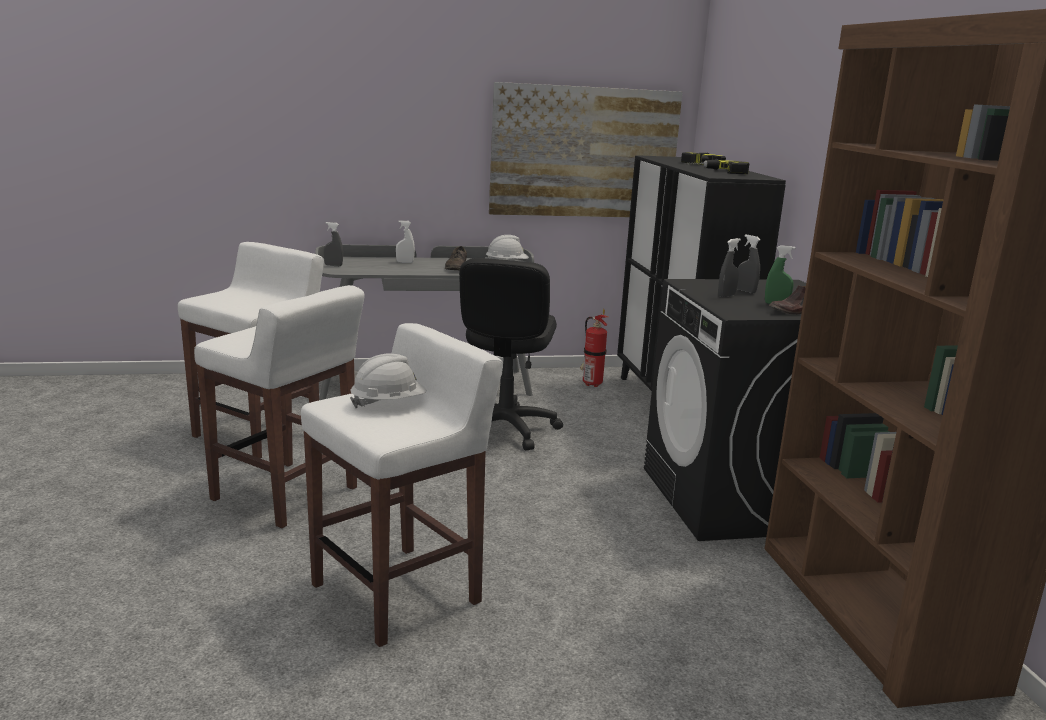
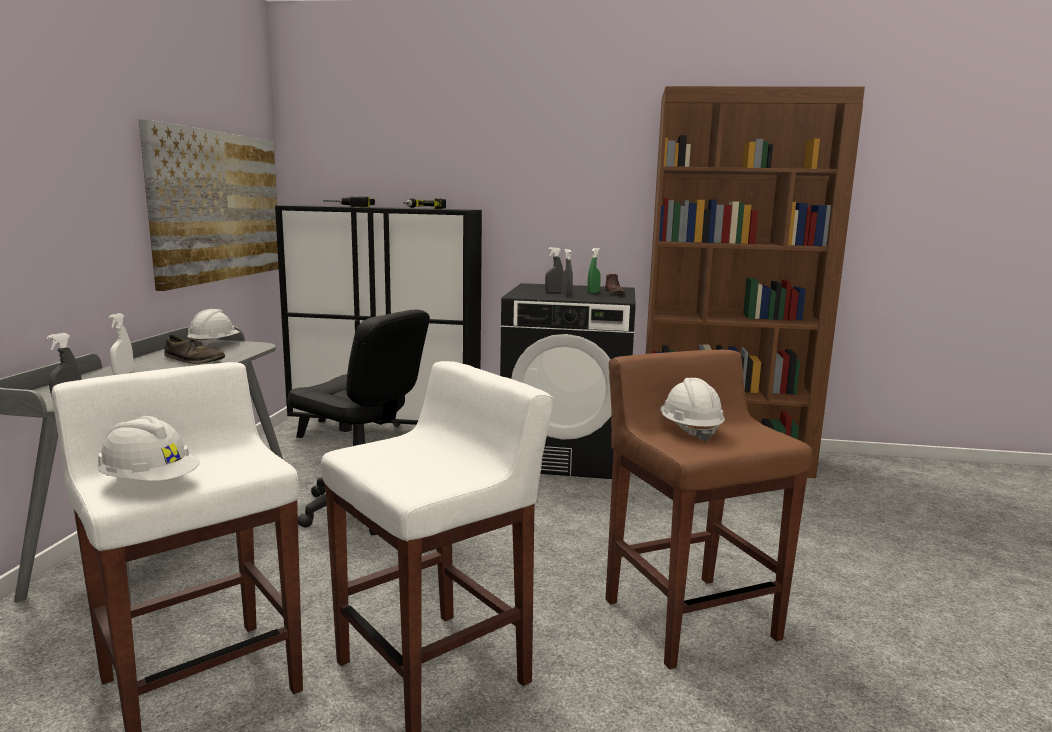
camera: 70 degrees left, 5 degrees down
white stool [301,323,503,647] -> brown stool [606,350,812,669]
fire extinguisher [580,308,608,387] -> none
none -> white hard hat [97,416,200,481]

